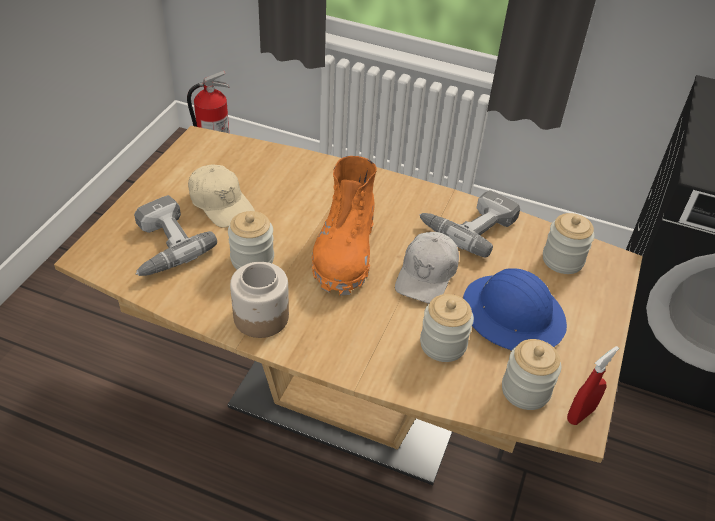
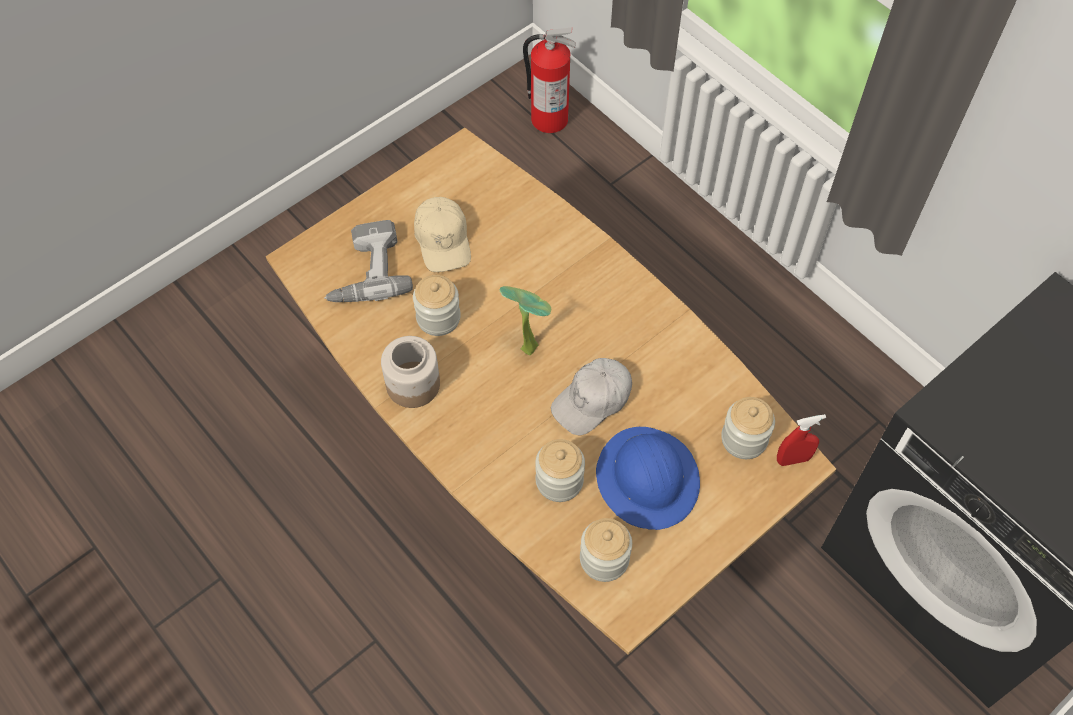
camera: 30 degrees right, 15 degrees up
orange boot [311,156,377,296] -> potted plant [500,286,551,355]
power drill [419,190,520,257] -> none
red spray bottle [567,346,619,425] -> red spray bottle moved to [777,414,826,466]

